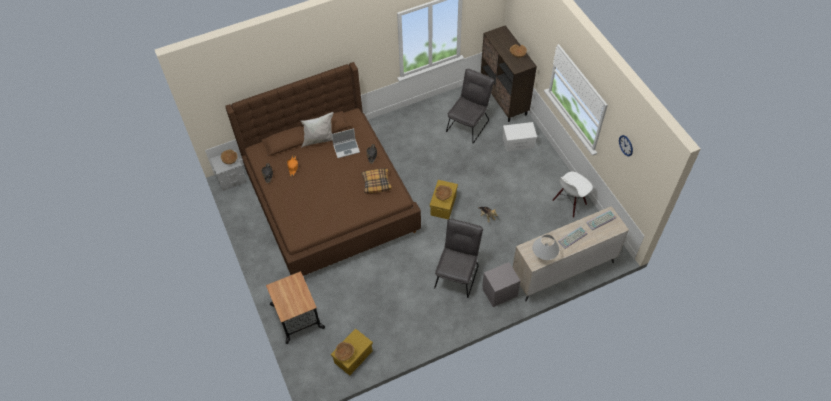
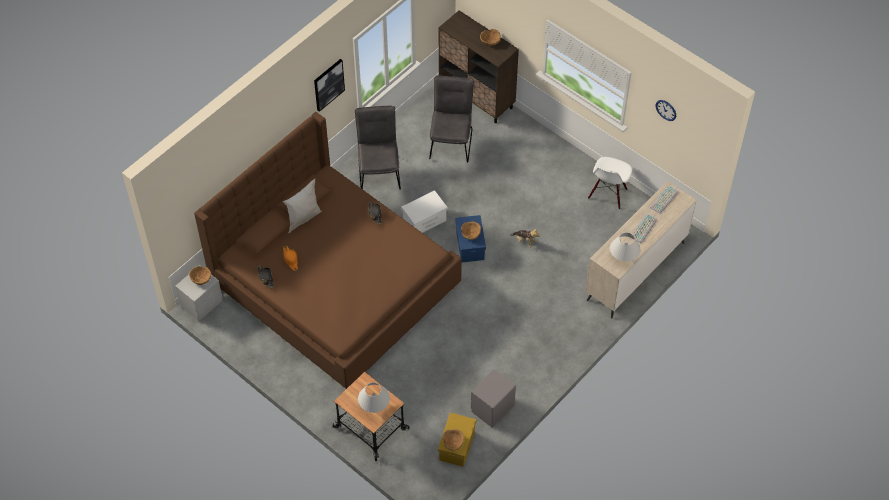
camera: 25 degrees left, 0 degrees up
laptop [332,128,360,158] -> none
pillow [361,168,392,193] -> none
yellow storage box [430,180,458,220] -> blue storage box [455,215,486,262]
grey chair [434,219,483,298] -> grey chair moved to [355,105,401,190]
grey nightstand [482,262,521,307] -> grey nightstand moved to [471,369,516,428]
white storage box [503,122,537,151] -> white storage box moved to [401,190,448,233]
none -> picture [314,59,345,112]
none -> white table lamp [358,383,390,413]

